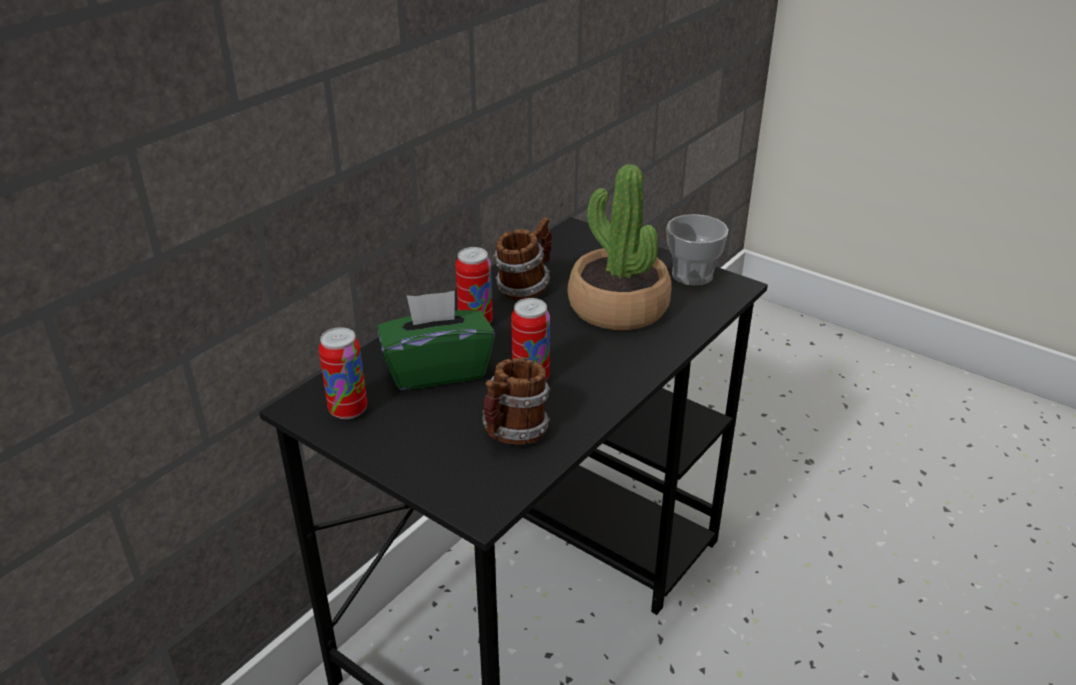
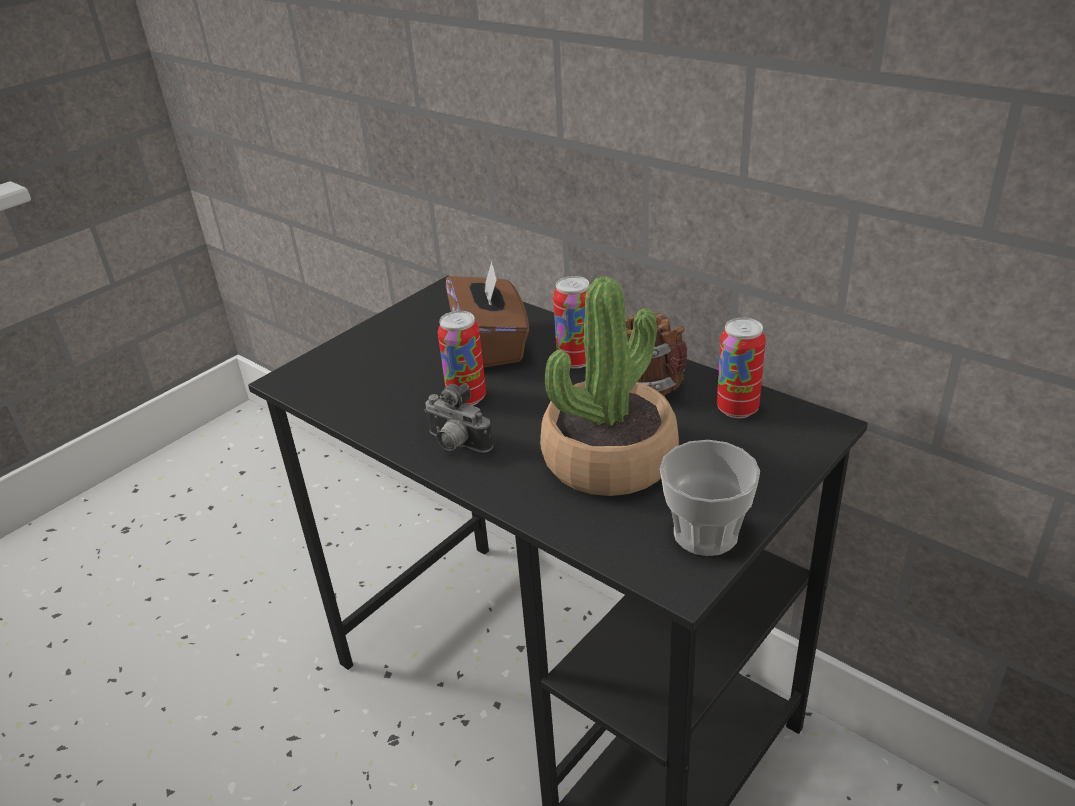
camera: 95 degrees right, 0 degrees up
can [319,327,367,419] -> can moved to [717,318,766,418]
green tissue box [377,290,495,390] -> brown tissue box [446,261,529,368]
mug [483,358,550,445] -> none
none -> camera [424,383,493,453]

